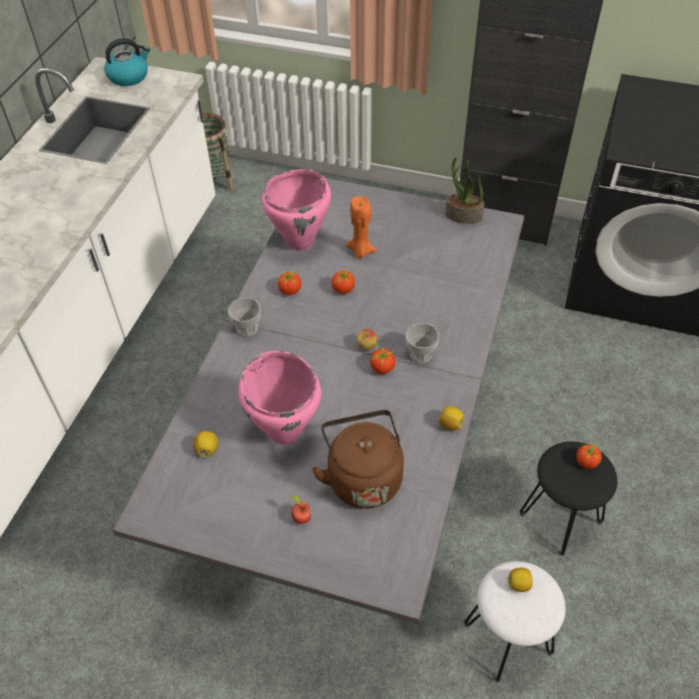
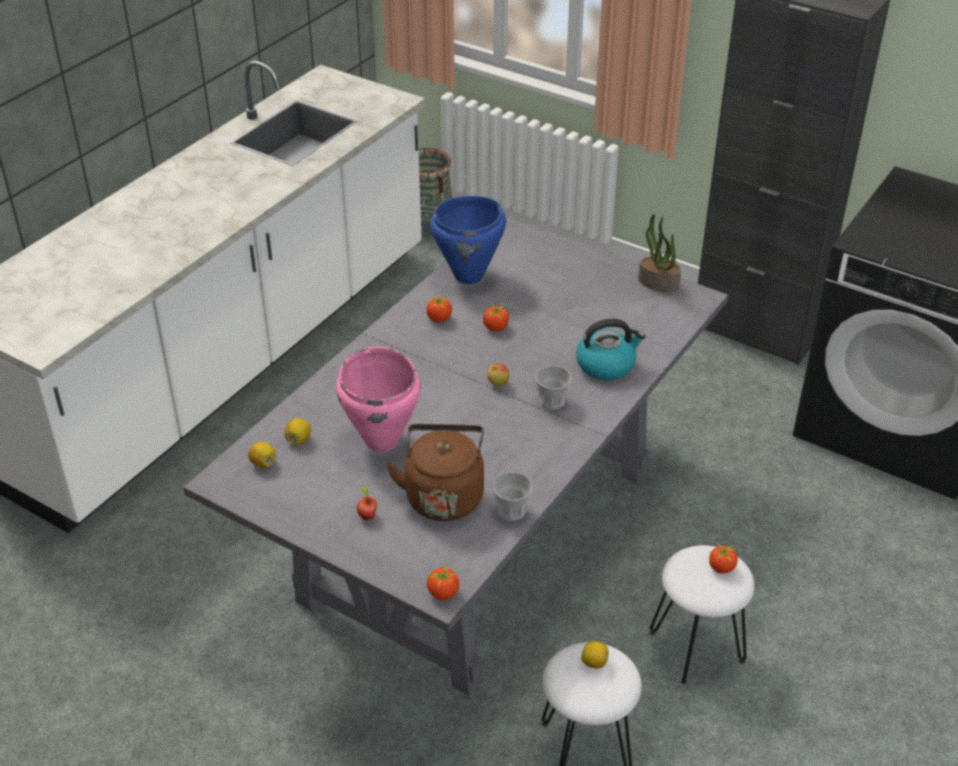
camera: 15 degrees right, 10 degrees down
kettle [104,38,150,86] -> kettle moved to [576,319,646,381]
cup [228,298,261,337] -> cup moved to [492,472,533,521]
pink cooking pot [262,169,331,251] -> blue cooking pot [430,196,506,284]
orange candle [346,196,377,259] -> none
tomato [370,346,397,374] -> tomato moved to [426,564,460,600]
lemon [438,406,464,430] -> lemon moved to [248,442,276,468]
black stool [520,442,617,556] -> white stool [650,545,755,684]

